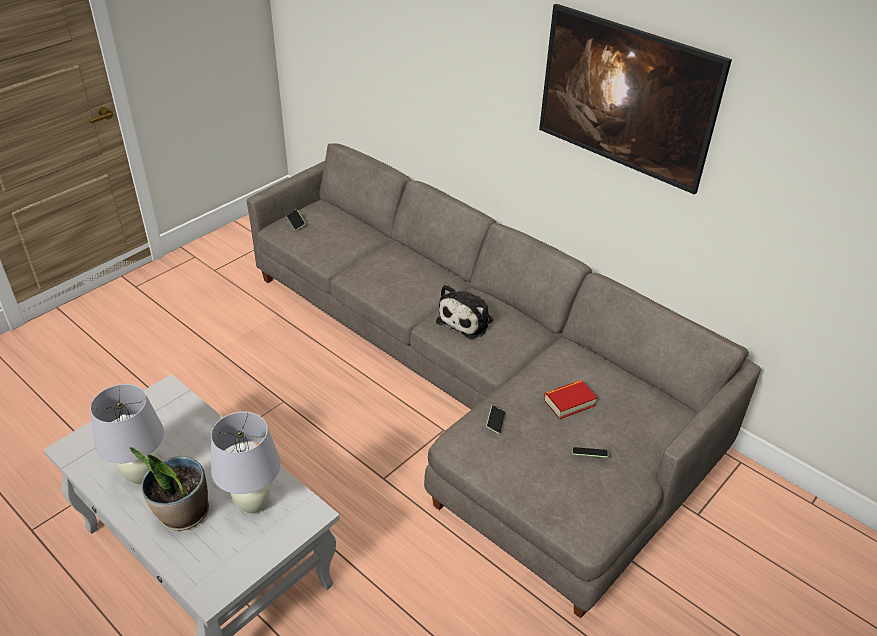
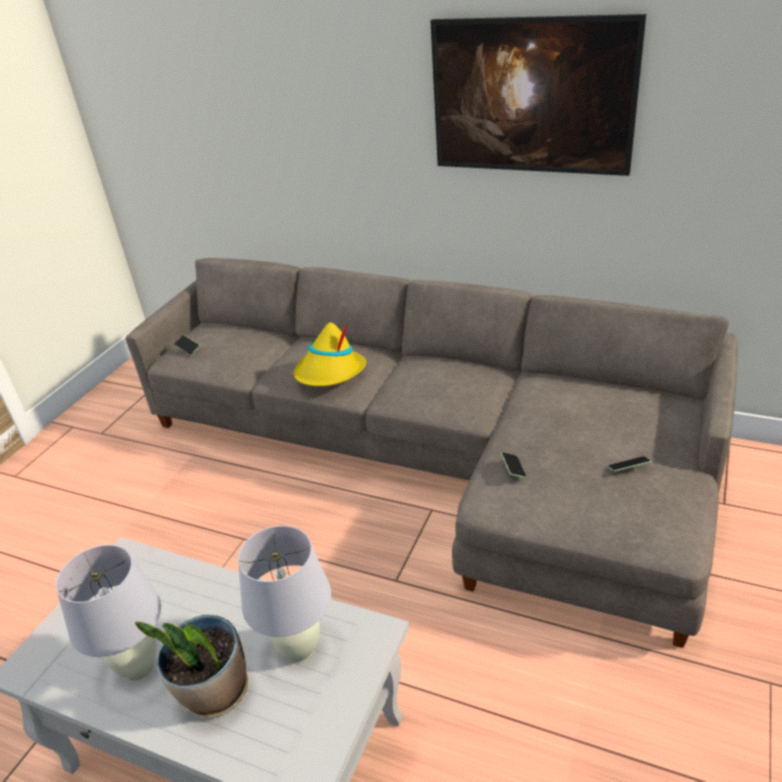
camera: 15 degrees left, 5 degrees down
plush toy [436,284,493,339] -> none
book [544,380,597,419] -> none
none -> yellow hat [294,322,366,386]

